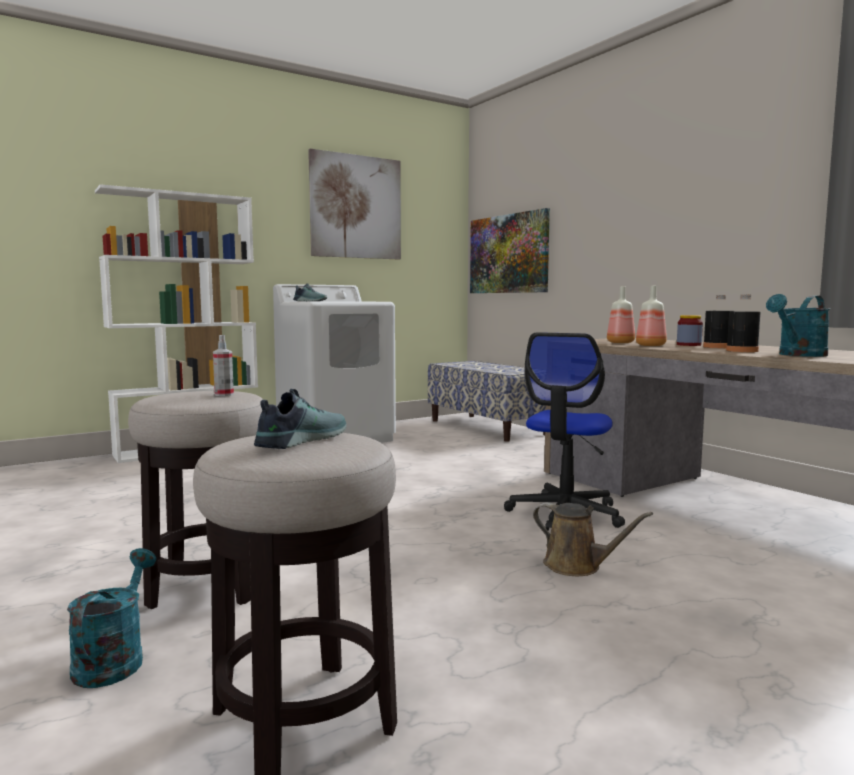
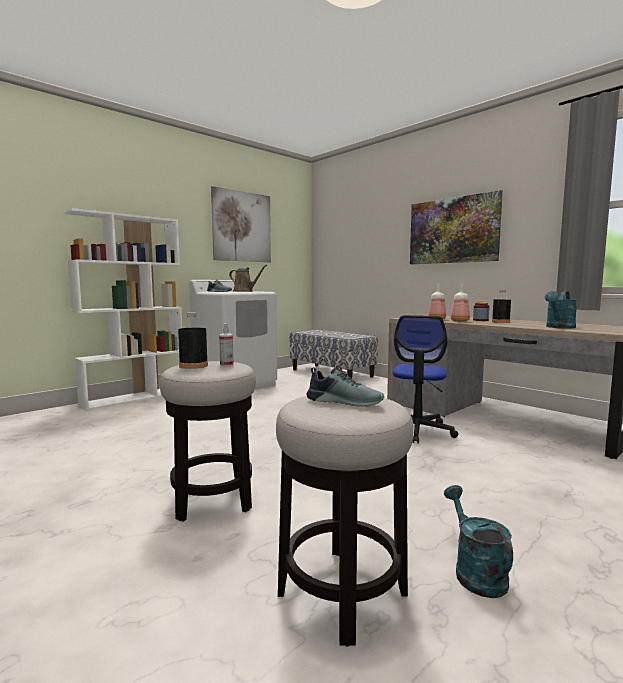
camera: 10 degrees left, 0 degrees up
turquoise watering can [67,548,156,688] -> turquoise watering can moved to [444,485,513,598]
shoe [254,389,347,449] -> shoe turned 90 degrees clockwise [306,365,384,407]
picture [470,208,550,293] -> picture moved to [410,190,503,264]
brown watering can [533,502,653,576] -> brown watering can moved to [229,265,267,292]
black bottle [726,295,761,352] -> black bottle moved to [178,312,208,369]

